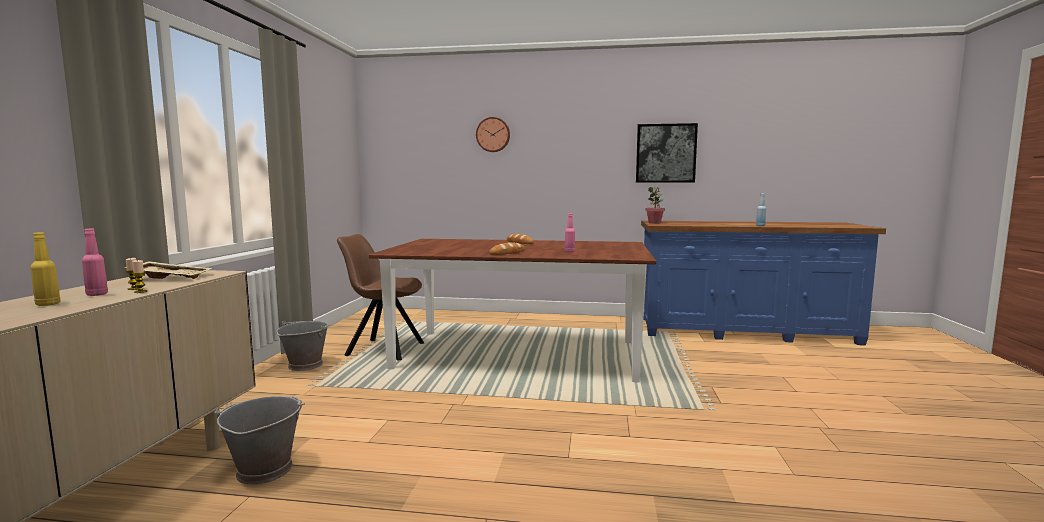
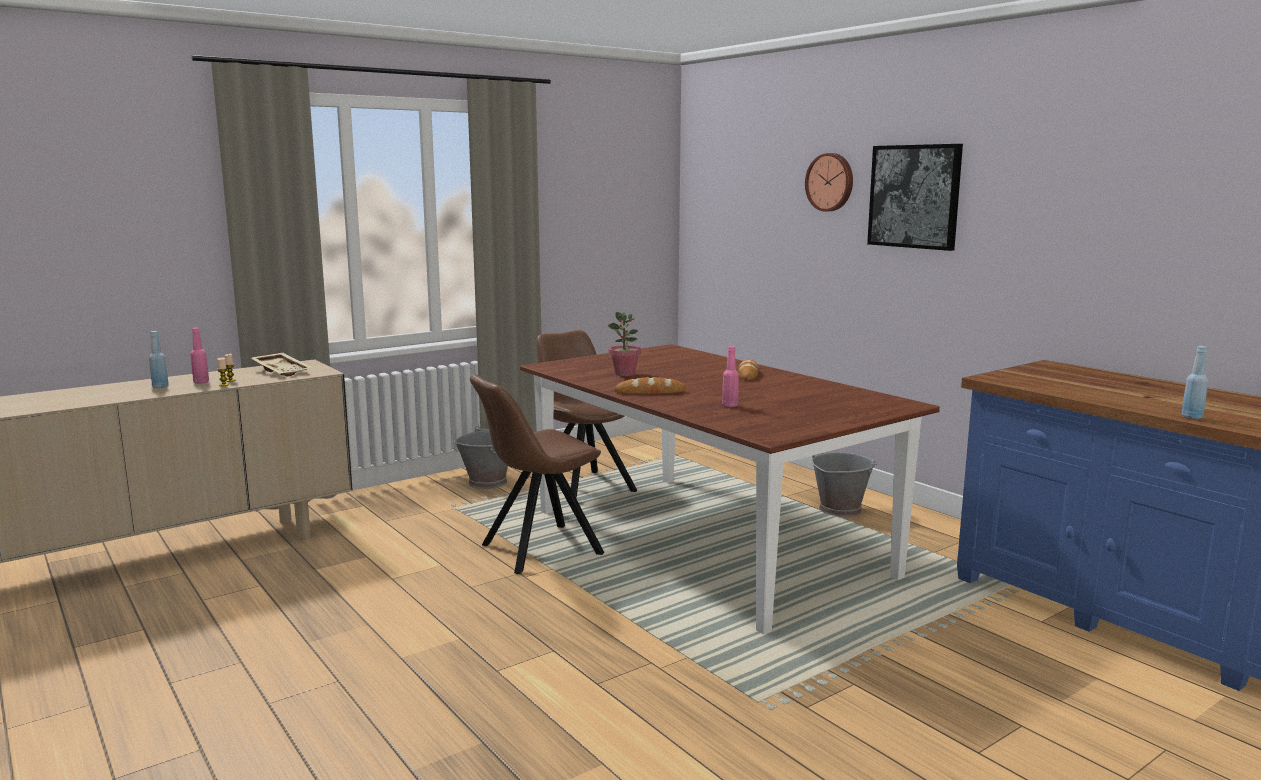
camera: 45 degrees right, 5 degrees up
yellow bottle [30,232,61,306] -> blue bottle [149,331,169,388]
grey bucket [214,396,305,485] -> grey bucket moved to [812,452,877,518]
picture [636,123,698,183] -> picture moved to [867,144,963,251]
potted plant [645,187,665,224] -> potted plant moved to [608,312,641,376]
none -> brown chair [470,374,604,574]

